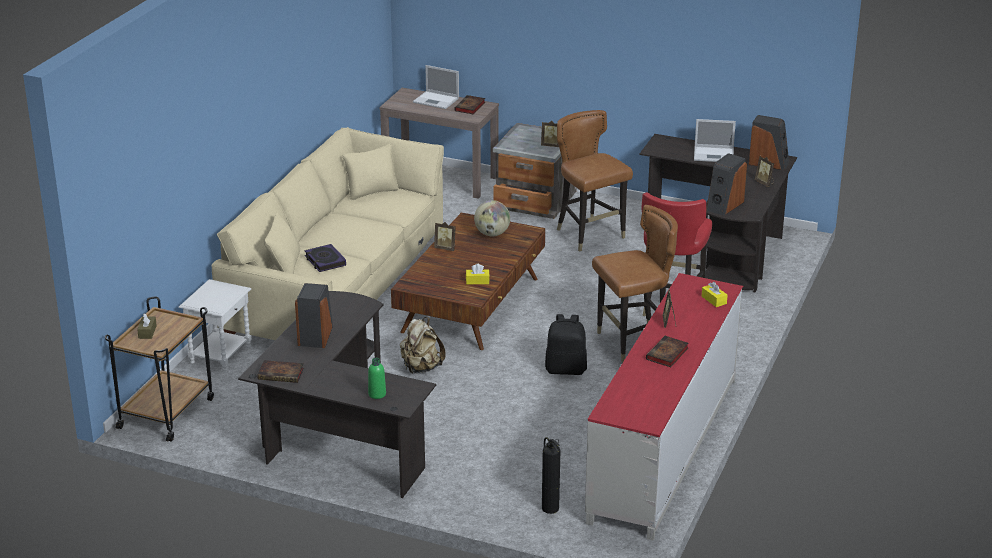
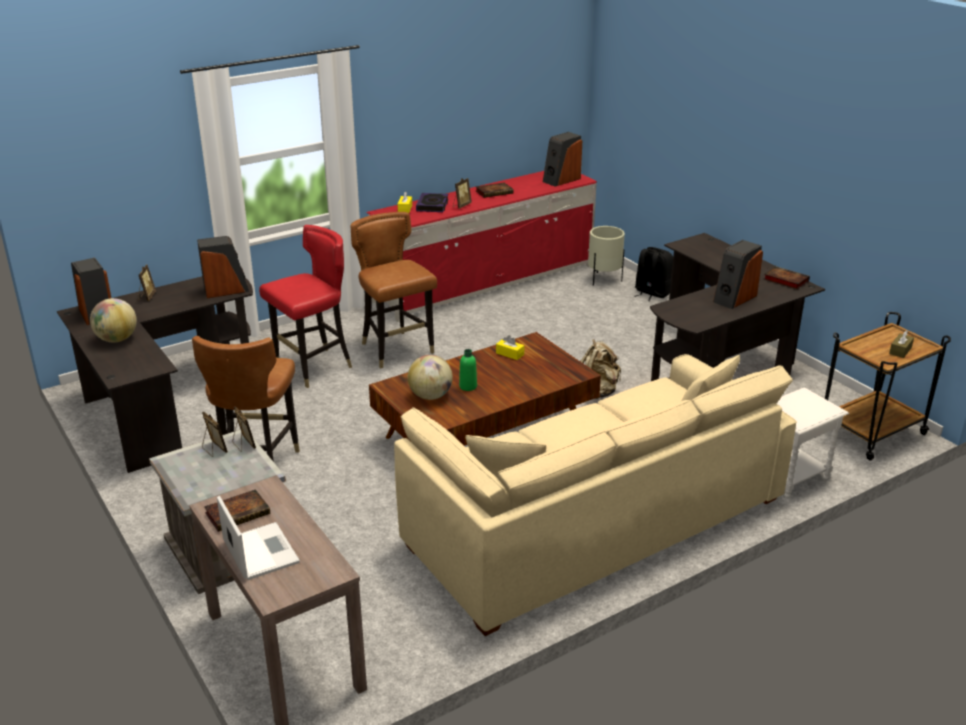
camera: 145 degrees left, 0 degrees up
book [305,244,346,272] -> book moved to [416,193,449,212]
green bottle [368,358,386,399] -> green bottle moved to [459,349,477,391]
picture frame [434,222,455,251] -> picture frame moved to [233,407,256,452]
fire extinguisher [542,437,560,514] -> beige planter [588,226,625,286]
black backpack [545,314,587,375] -> black backpack moved to [634,247,673,301]
brown chair [592,205,678,363] -> brown chair turned 45 degrees clockwise [350,212,437,368]
laptop [694,119,736,162] -> globe [90,298,137,342]
none -> speaker [543,132,582,187]

